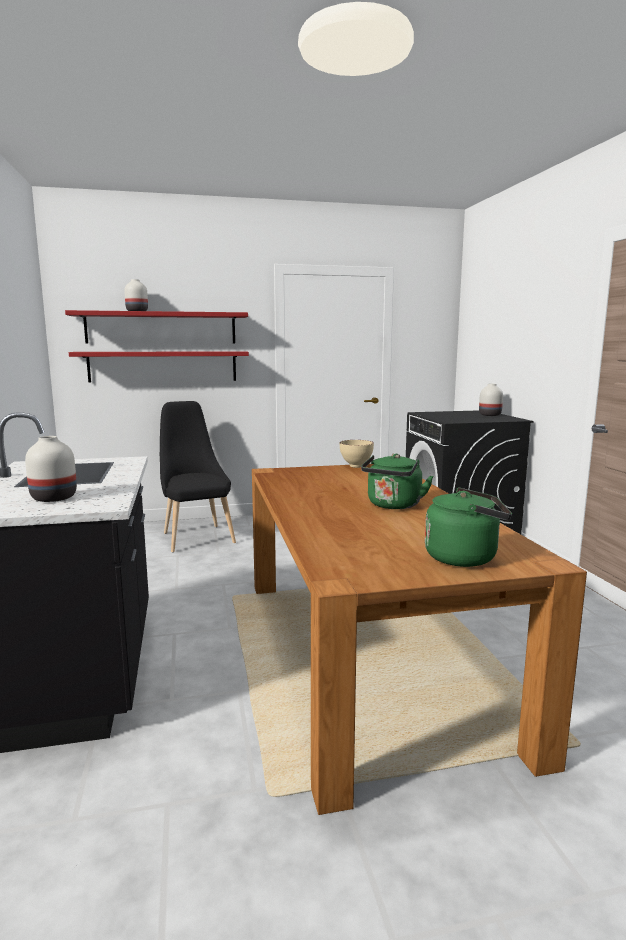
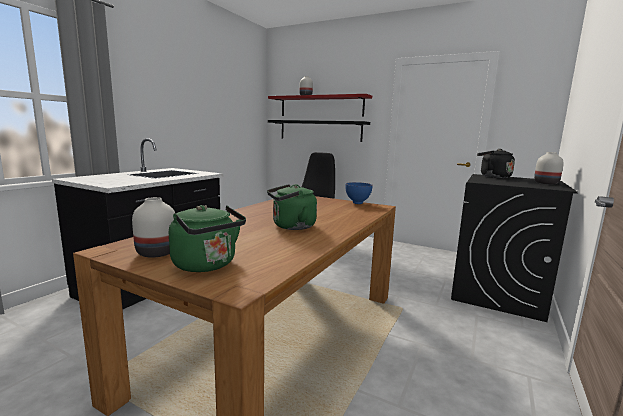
camera: 40 degrees right, 0 degrees up
white vase [25,436,77,502] -> white vase moved to [132,197,175,257]
red shelf [69,351,249,383] -> black shelf [268,120,370,142]
beige bowl [340,440,374,468] -> blue bowl [345,182,373,204]
none -> black kettle [477,149,515,178]

